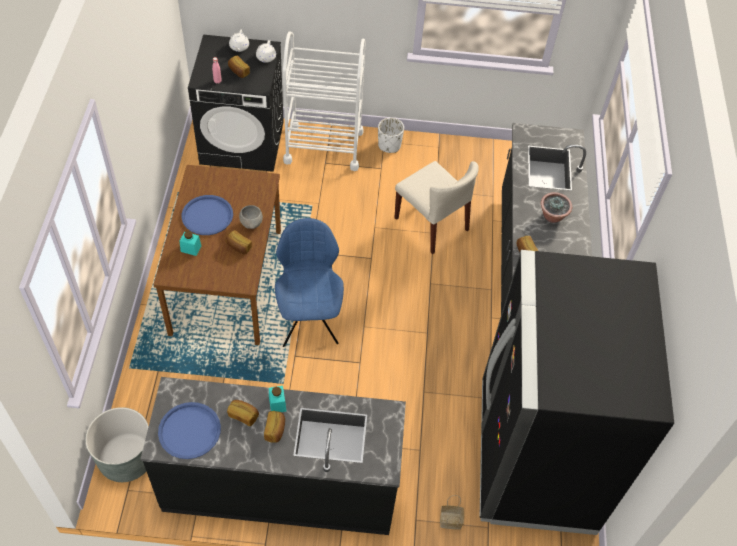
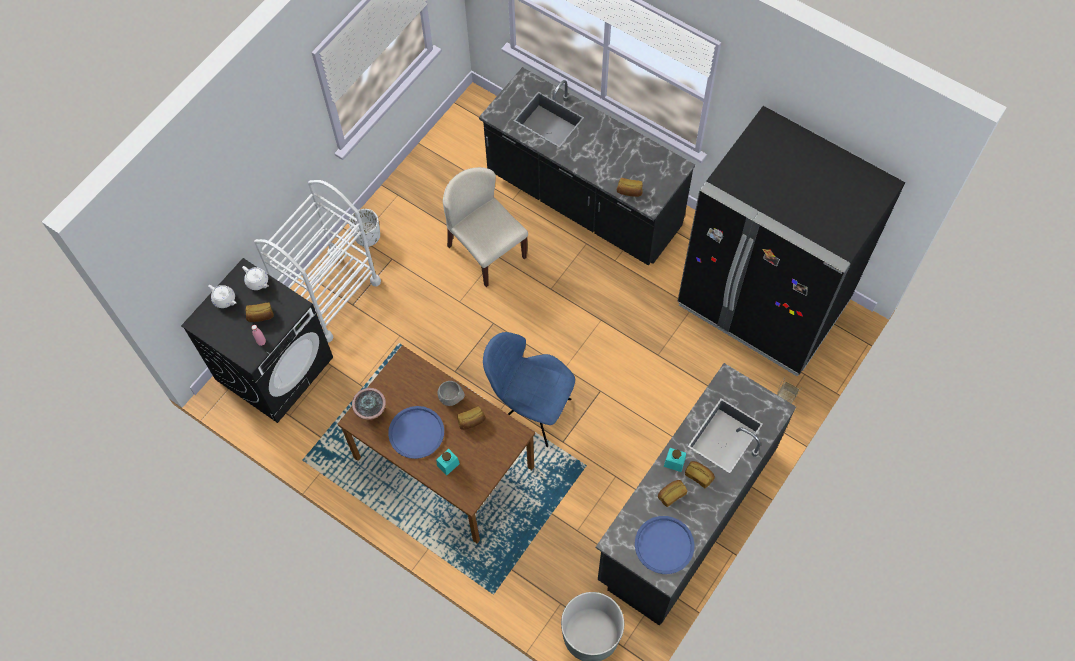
camera: 55 degrees left, 10 degrees up
beige chair [395,161,479,254] -> beige chair turned 120 degrees counterclockwise [443,167,528,287]
potted plant [541,192,572,223] -> potted plant moved to [352,388,386,420]

